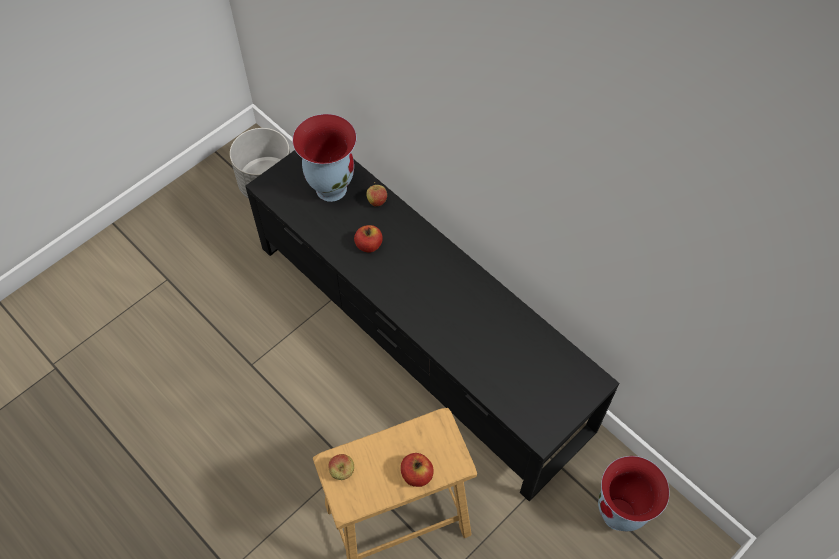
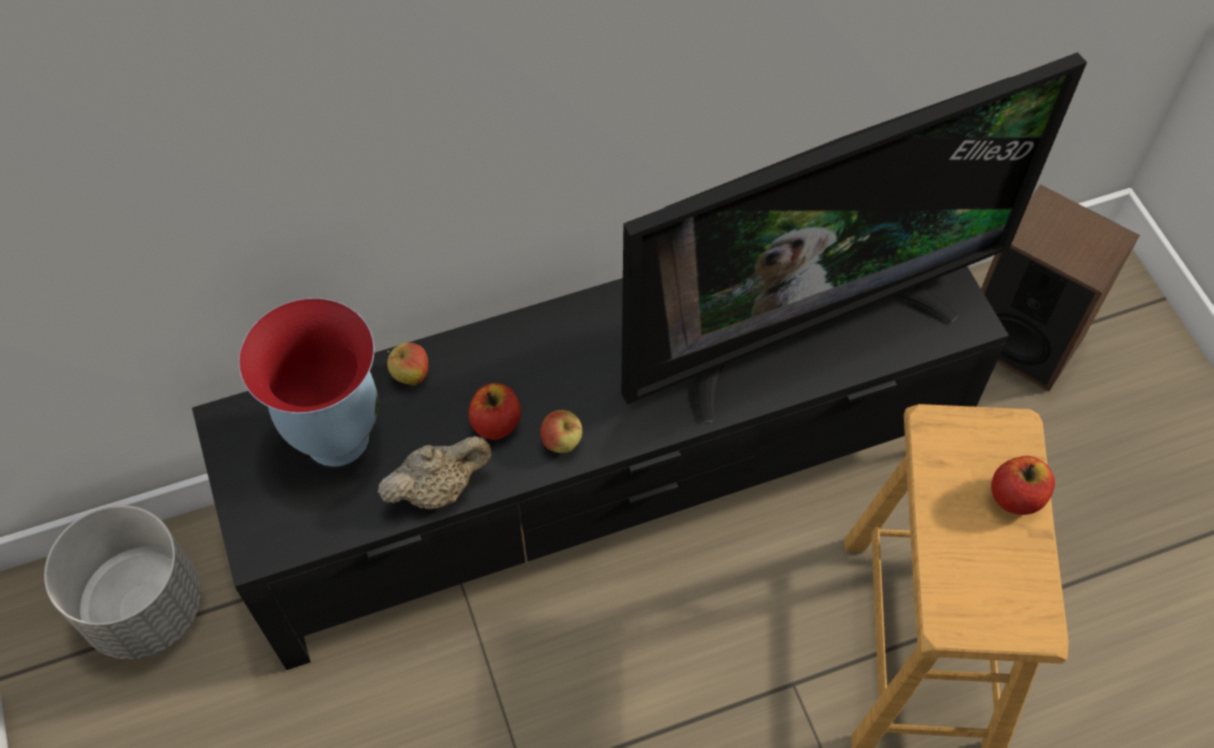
camera: 65 degrees left, 0 degrees up
apple [328,454,354,480] -> apple moved to [541,410,582,453]
vase [598,456,670,531] -> speaker [981,184,1140,391]
none -> beige teapot [378,436,491,509]
none -> television [621,52,1087,423]

